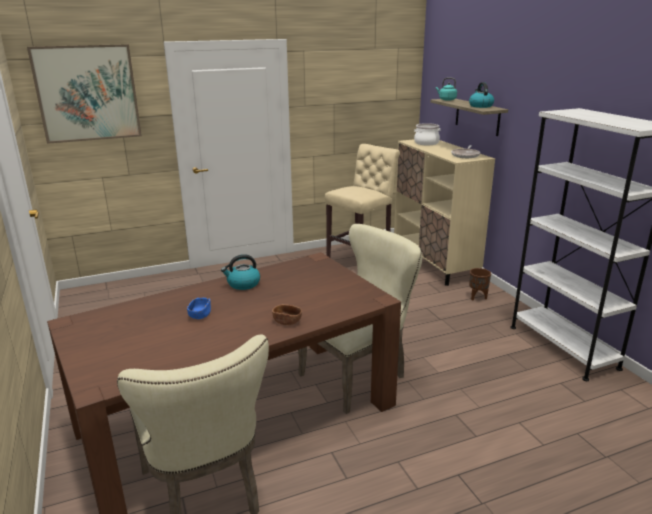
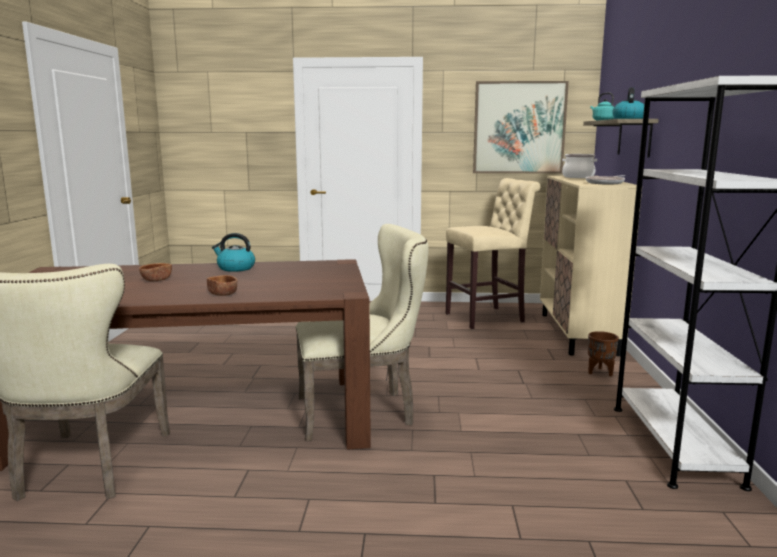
camera: 25 degrees right, 10 degrees down
picture [27,44,142,144] -> picture moved to [473,81,569,173]
blue bowl [187,298,211,319] -> brown bowl [139,263,172,281]

